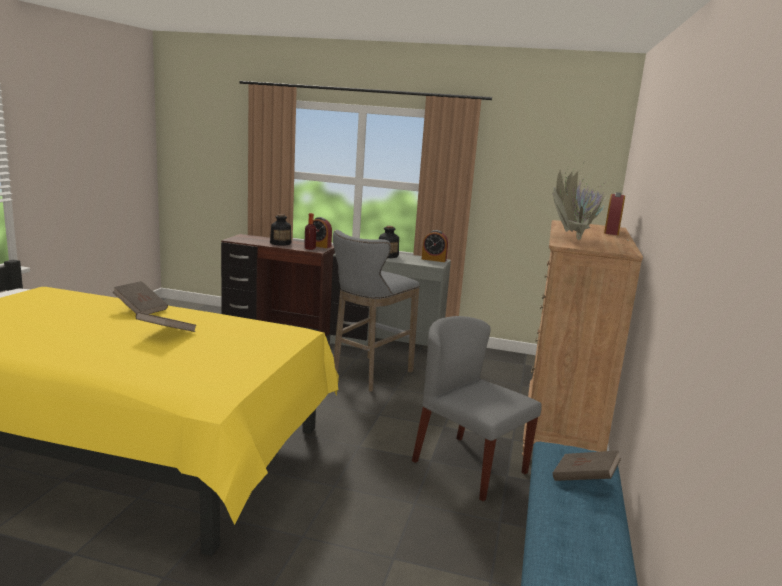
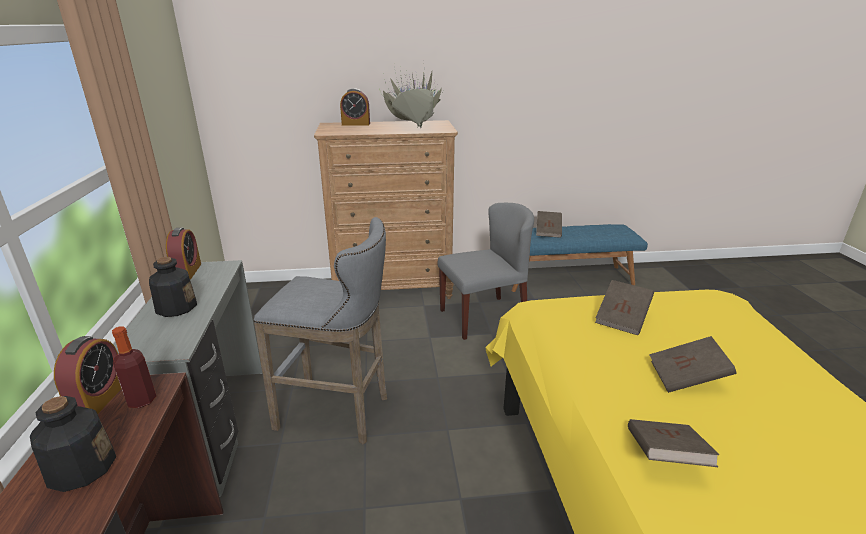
camera: 110 degrees left, 10 degrees up
grey chair [412,316,542,501] -> grey chair turned 135 degrees counterclockwise [438,203,534,340]
none -> brown book [595,280,654,335]

